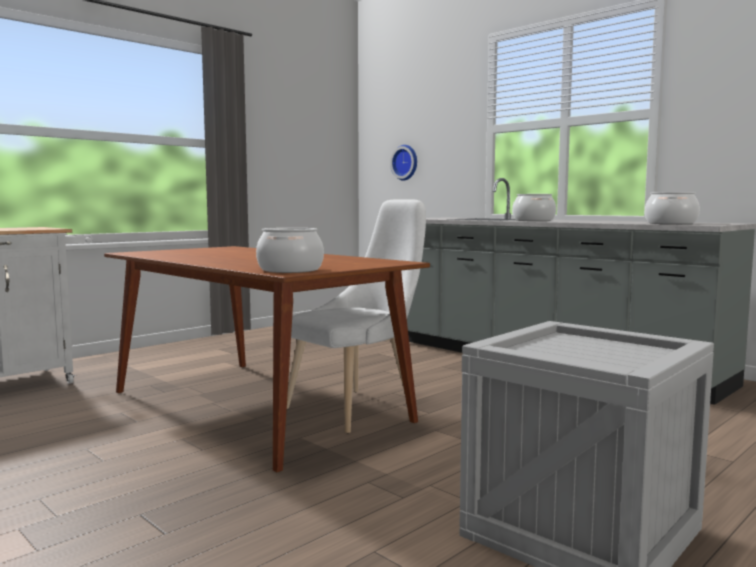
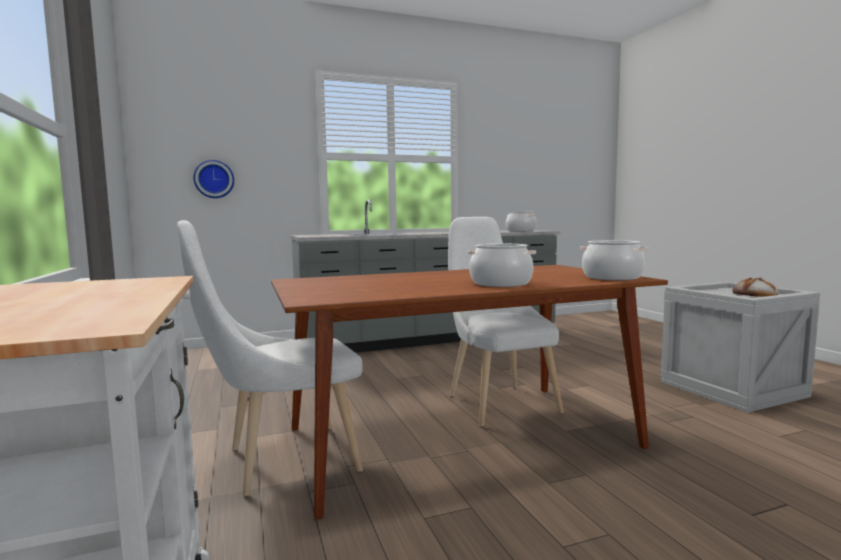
camera: 65 degrees left, 0 degrees up
cooking pot [512,194,556,221] -> cooking pot moved to [467,244,536,287]
none -> white chair [177,220,363,496]
none -> bread [732,277,779,297]

